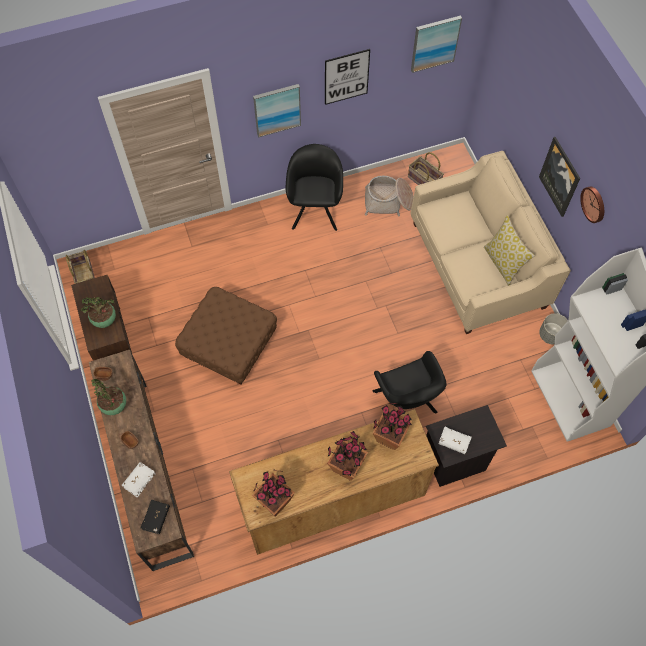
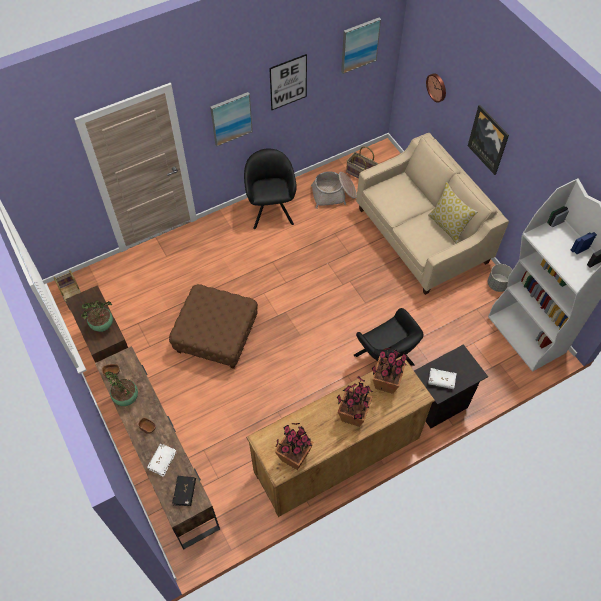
camera: 10 degrees left, 5 degrees down
wall clock [580,186,604,223] -> wall clock moved to [426,73,446,103]

